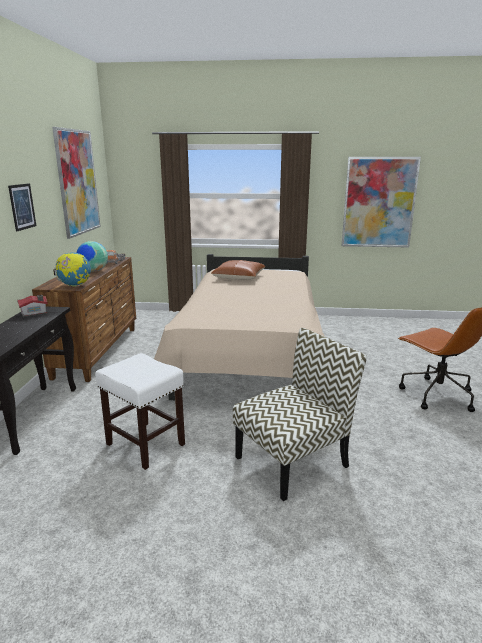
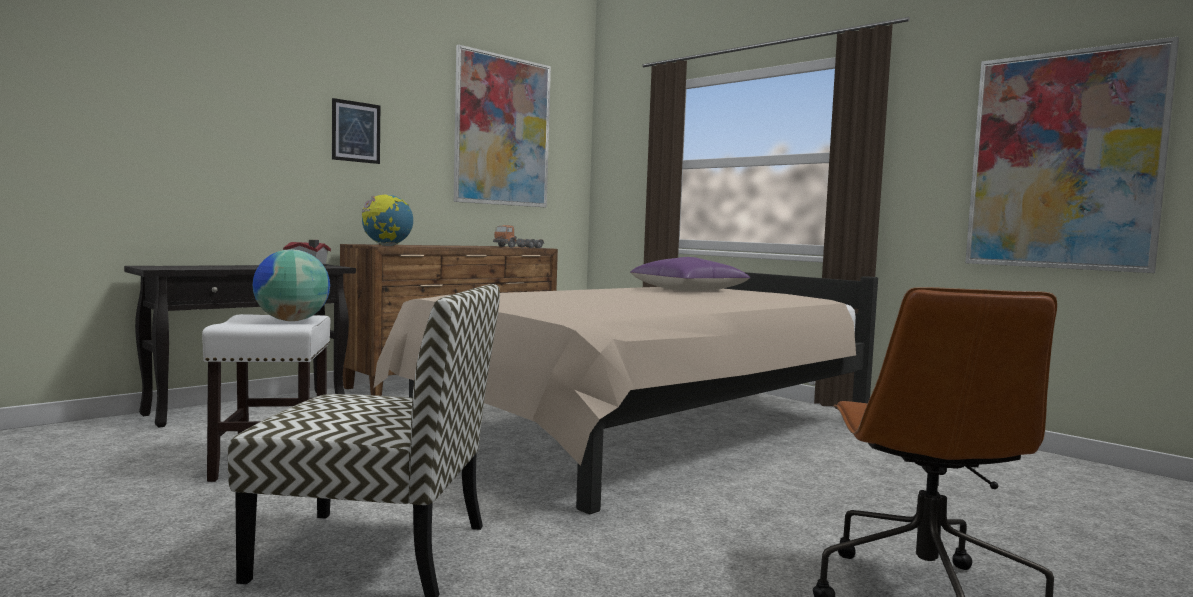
camera: 40 degrees right, 15 degrees down
globe [77,241,108,272] -> globe moved to [253,249,330,321]
brown pillow [211,260,266,280] -> purple pillow [630,257,750,291]

